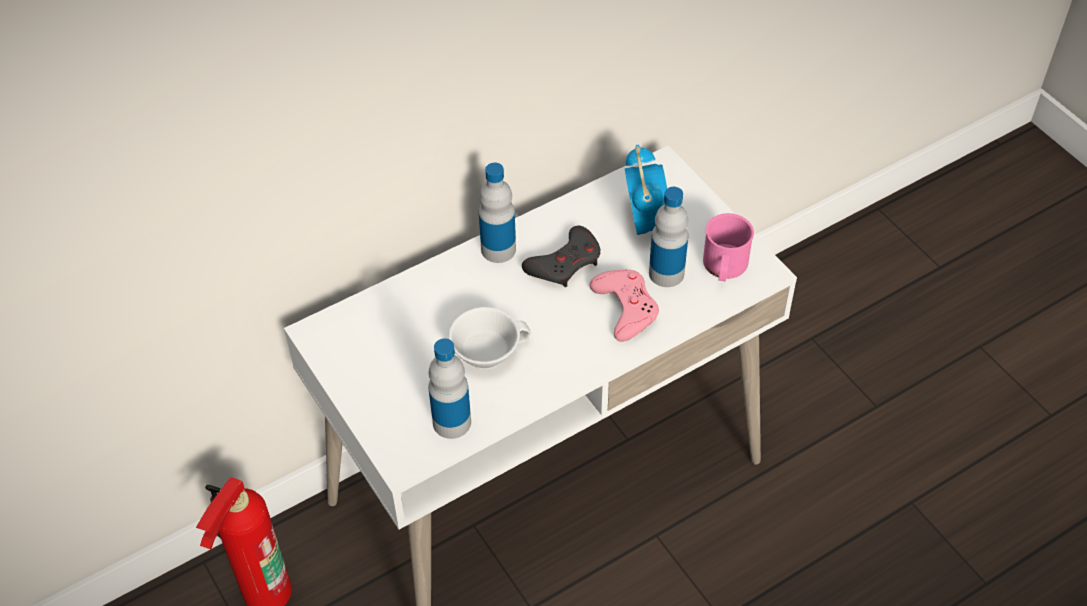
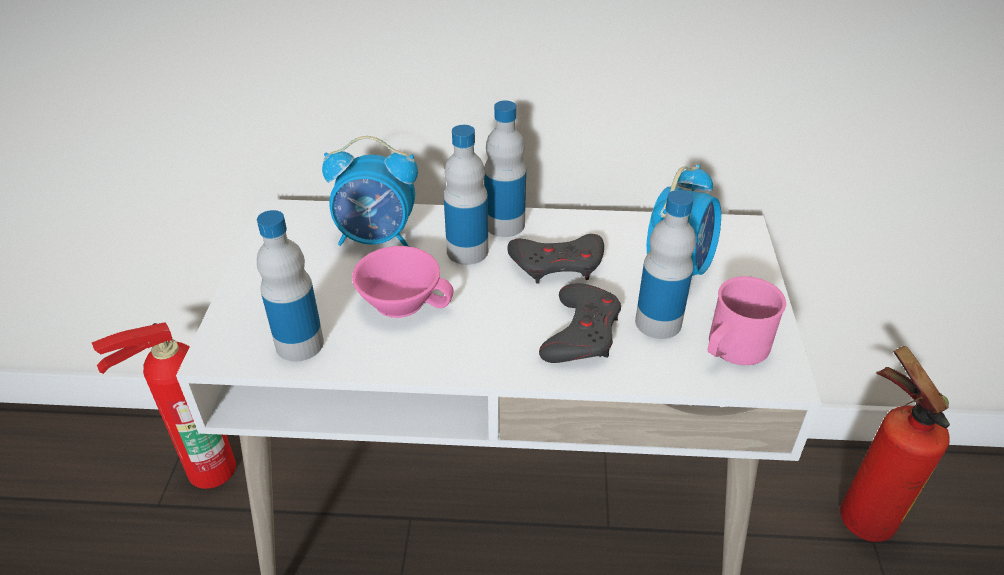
camera: 35 degrees right, 10 degrees down
white cup [449,307,531,370] -> pink cup [352,246,454,318]
pink game controller [589,270,659,342] -> grey game controller [539,283,621,363]
none -> alarm clock [322,136,418,246]
none -> bottle [444,125,488,265]
none -> fire extinguisher [840,346,950,542]

